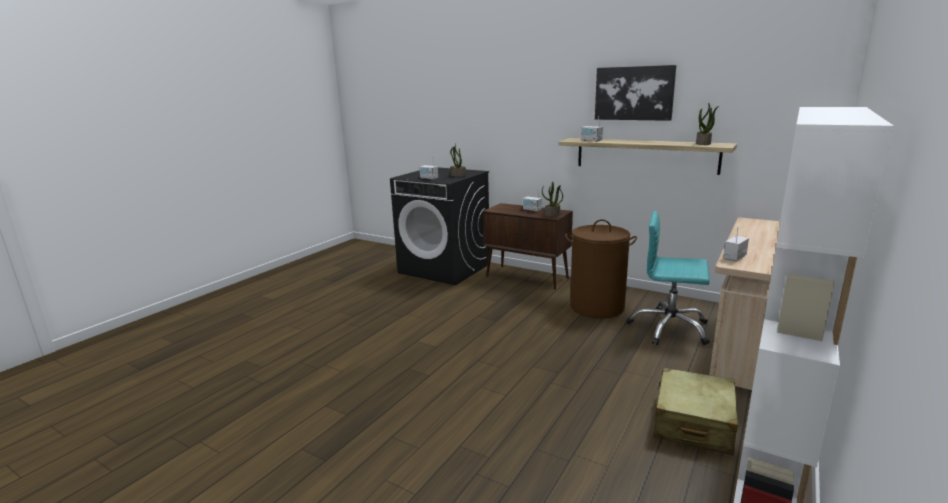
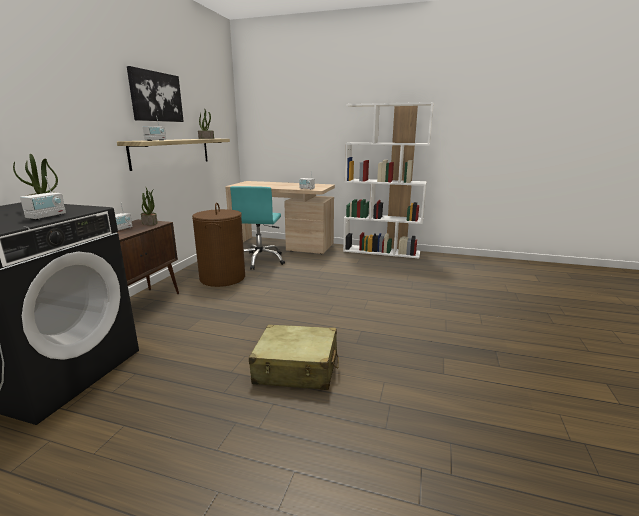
camera: 105 degrees left, 0 degrees up
beige suitcase [653,368,738,455] -> beige suitcase moved to [249,324,339,390]

